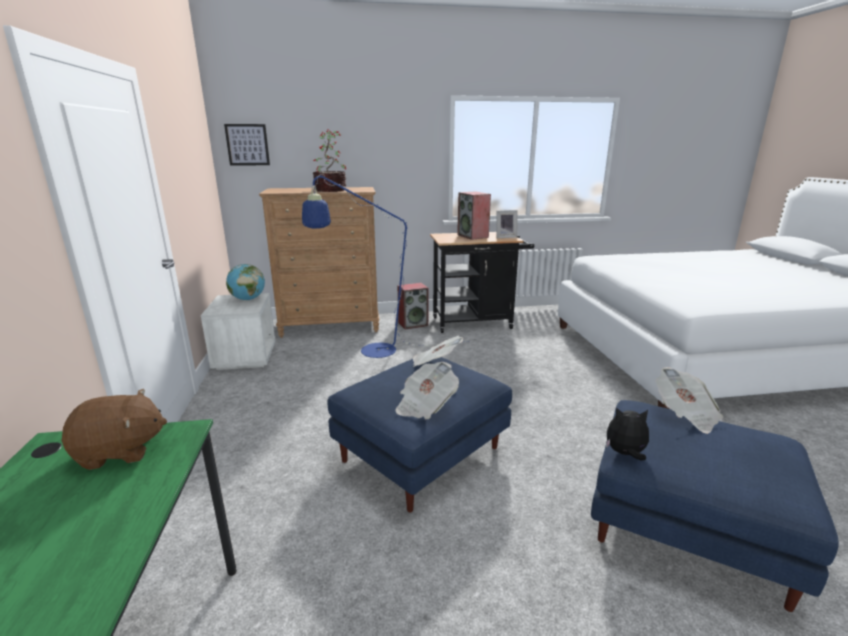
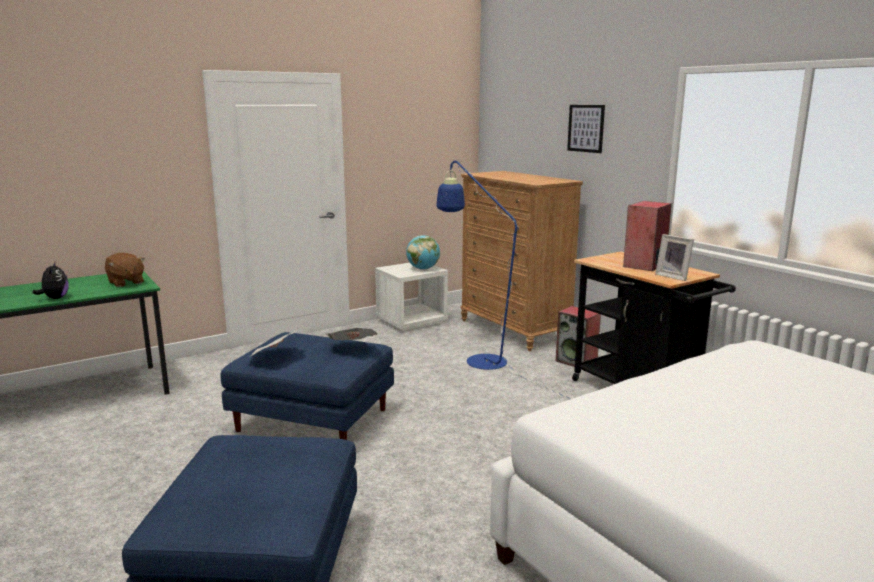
camera: 65 degrees right, 5 degrees down
picture [224,124,270,166] -> picture moved to [567,105,605,153]
potted plant [313,129,346,192] -> none
plush toy [606,407,649,461] -> plush toy moved to [33,262,69,299]
newspaper [655,367,723,434] -> none

